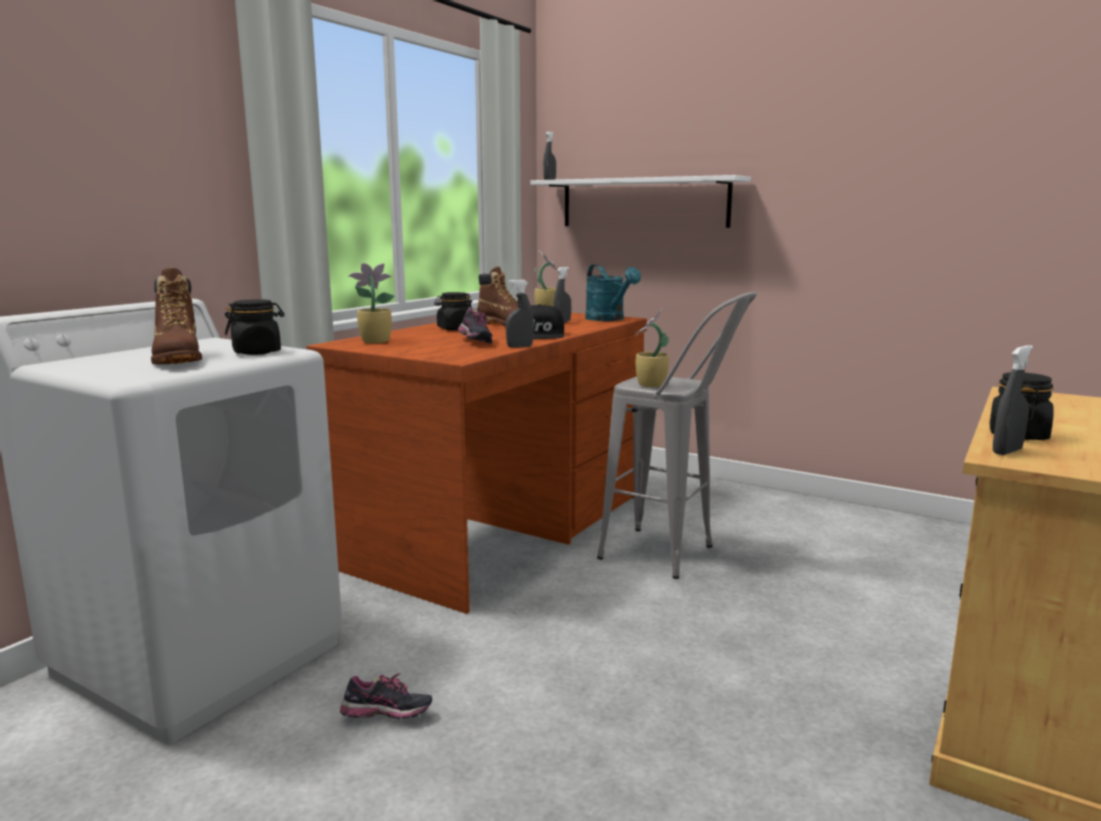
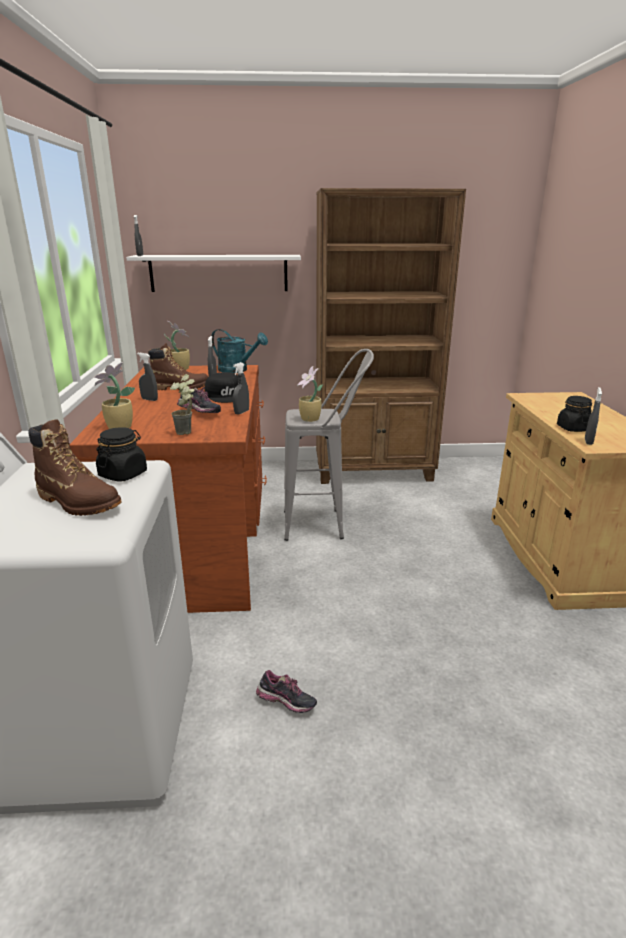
camera: 35 degrees left, 10 degrees up
shoe [340,673,432,719] -> shoe turned 60 degrees clockwise [256,670,317,713]
black jar [434,292,472,330] -> grey spray bottle [137,353,158,401]
none -> potted plant [170,374,195,435]
none -> brown bookcase [316,188,466,484]

